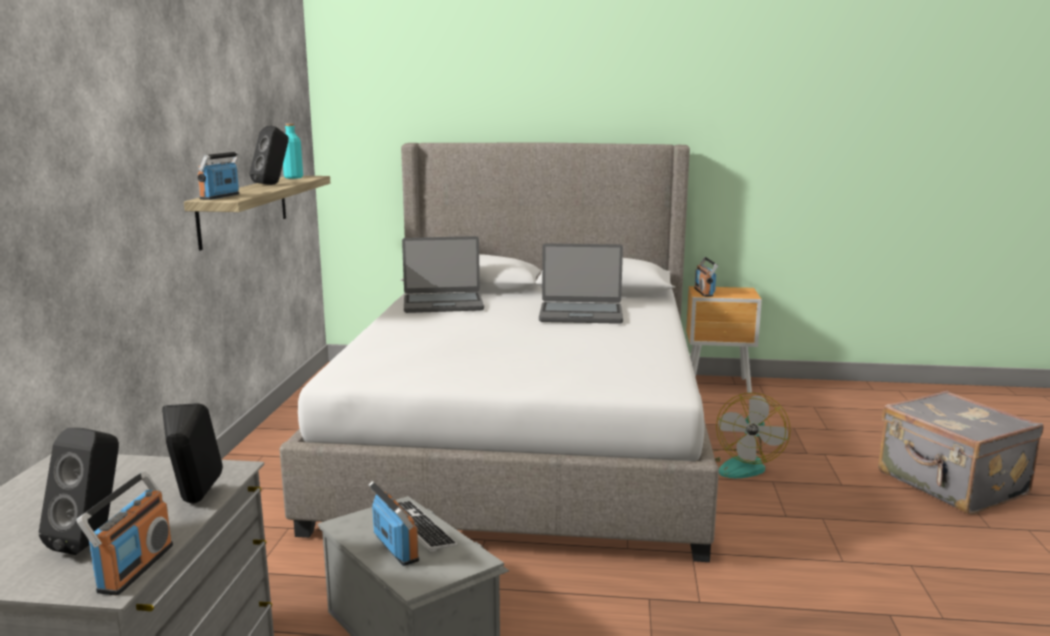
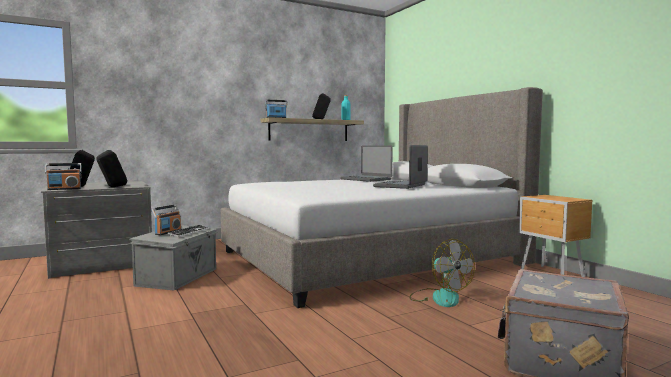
camera: 55 degrees right, 10 degrees down
laptop [539,243,623,324] -> laptop turned 60 degrees clockwise [373,145,428,189]
radio [694,257,718,297] -> none
fan [714,393,791,478] -> fan turned 105 degrees counterclockwise [409,239,475,307]

